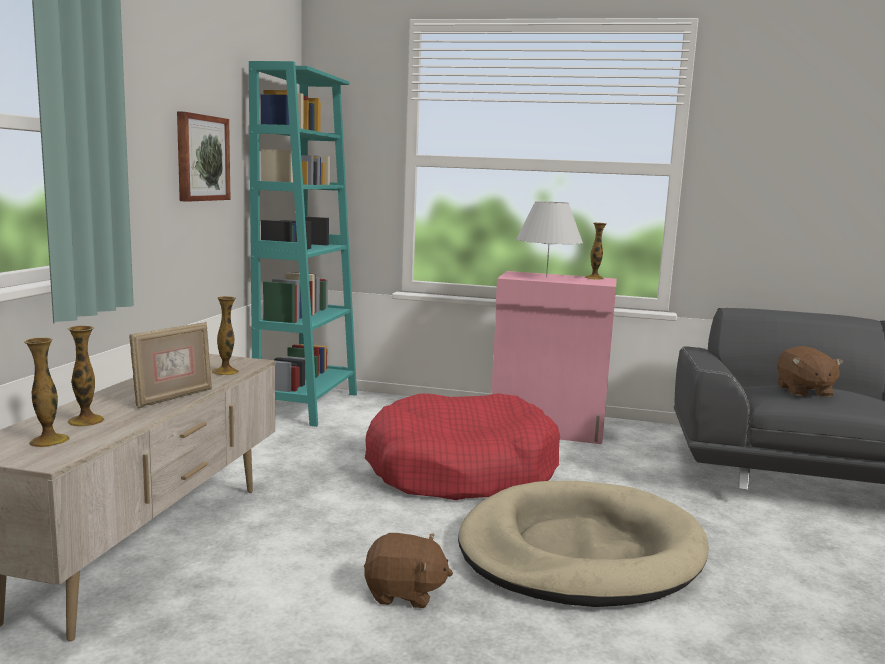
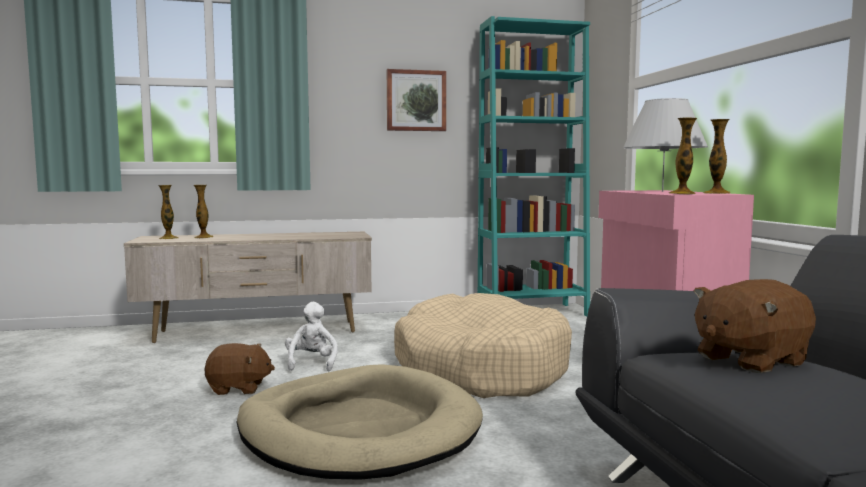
camera: 65 degrees right, 5 degrees down
picture frame [129,322,212,409] -> none
vase [212,296,239,375] -> vase moved to [669,118,697,194]
brown plush toy [364,533,453,608] -> brown plush toy turned 75 degrees counterclockwise [205,343,275,395]
red dog bed [365,393,560,500] -> beige dog bed [394,293,572,398]
none -> white plush toy [285,302,338,372]

